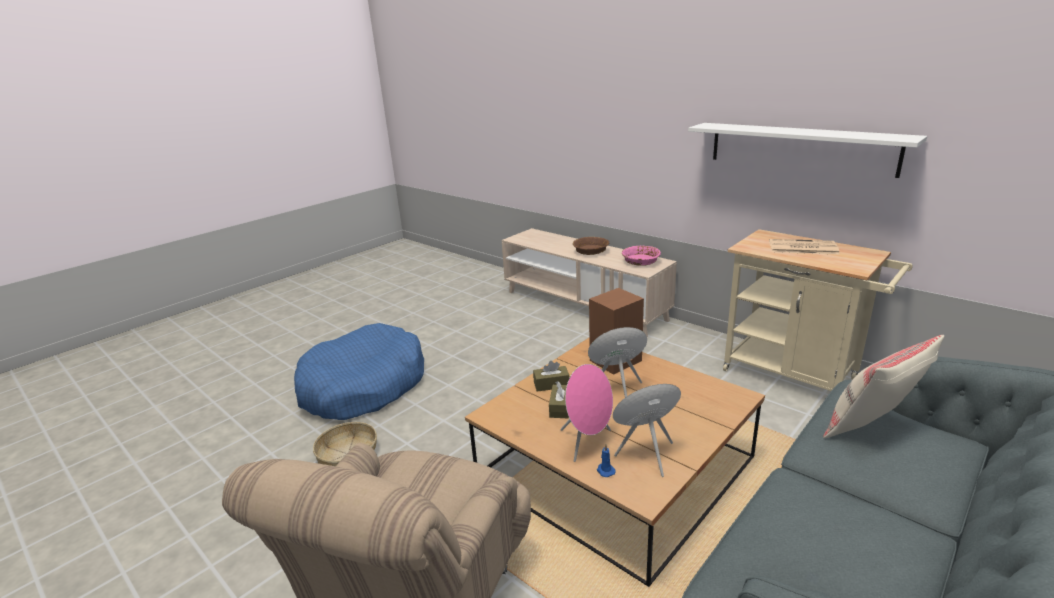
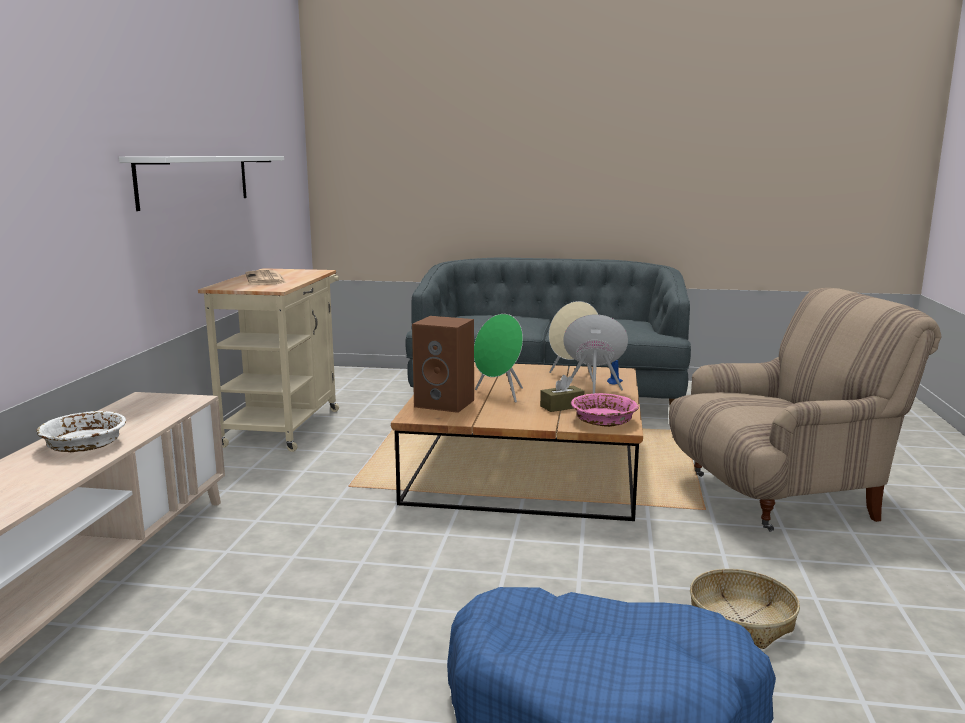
camera: 125 degrees left, 10 degrees down
brown tissue box [533,361,569,392] -> none
brown bowl [573,237,609,255] -> white bowl [36,411,126,452]
pink bowl [622,246,661,266] -> pink bowl moved to [571,393,639,427]
beige pillow [823,335,944,438] -> none

